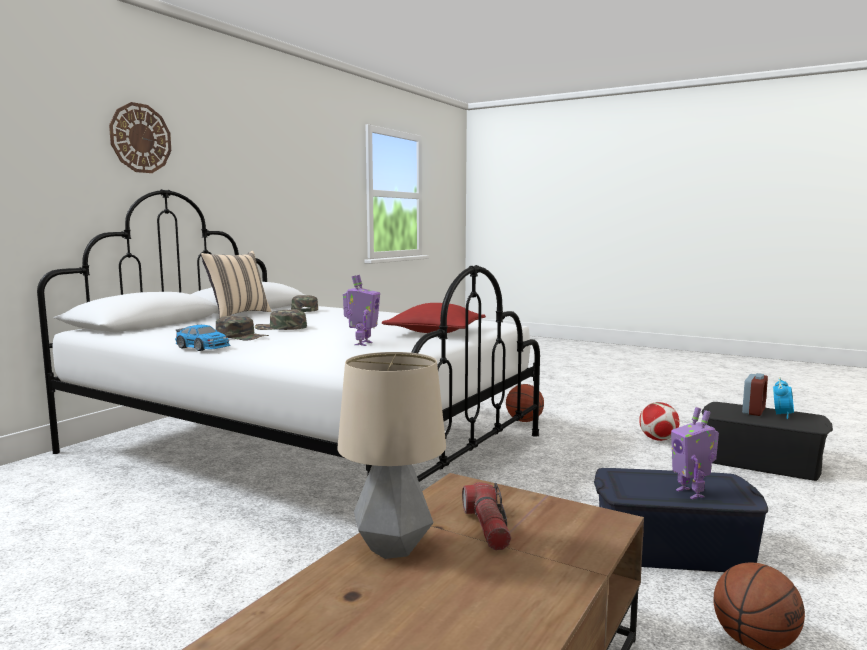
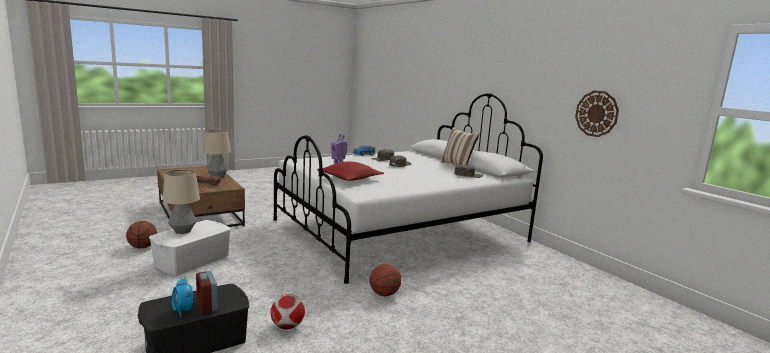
camera: 115 degrees right, 5 degrees up
wall clock [109,102,171,173] -> wall clock moved to [575,90,619,137]
blue storage box [594,468,768,572] -> white storage box [149,220,231,276]
toy robot [671,407,719,499] -> table lamp [163,169,200,234]

